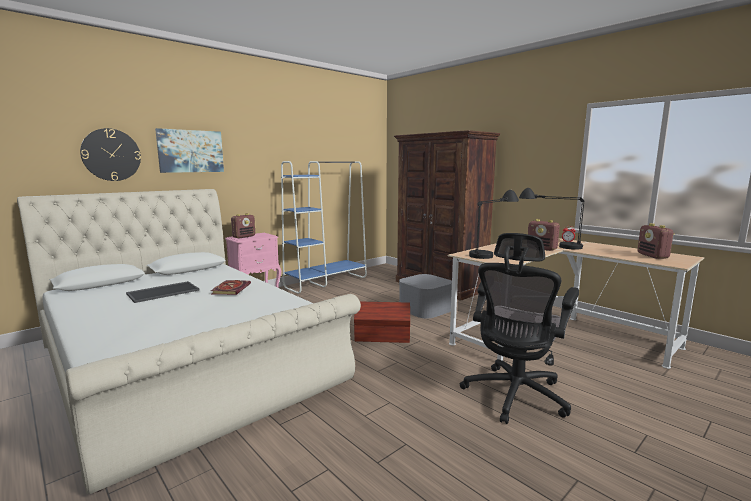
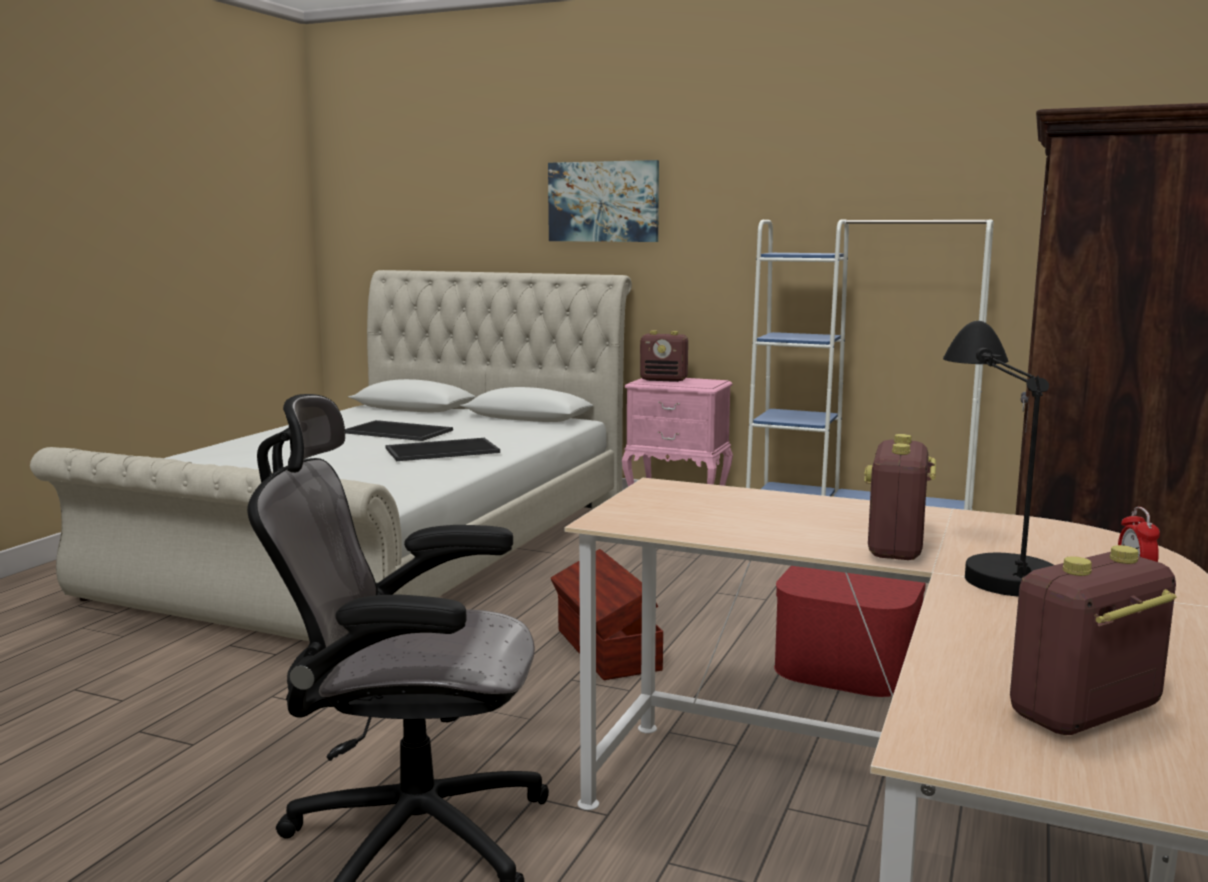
camera: 65 degrees right, 0 degrees up
wall clock [80,128,141,181] -> none
book [211,280,251,295] -> tray [386,438,500,461]
grey storage box [399,274,452,319] -> red storage box [774,566,926,697]
black table lamp [469,190,519,259] -> none

